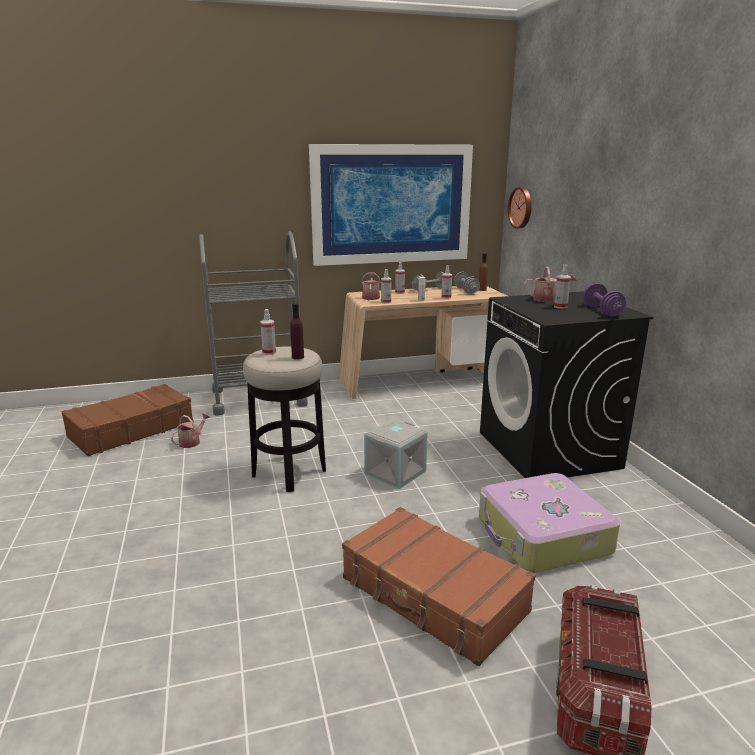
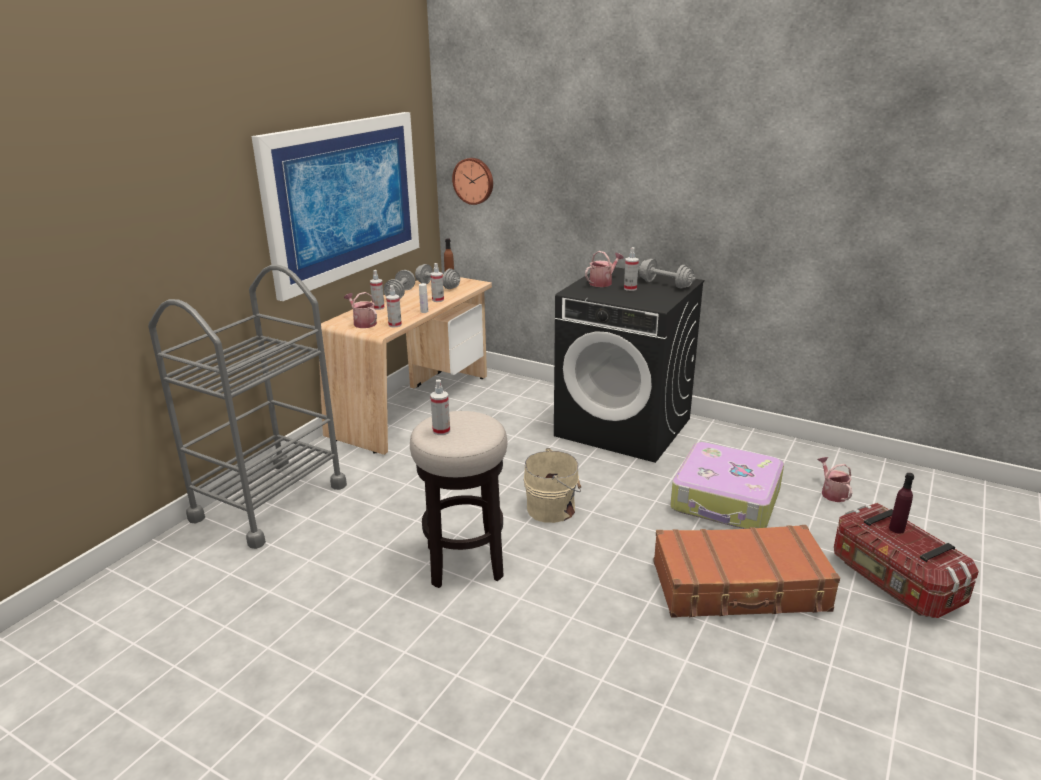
camera: 45 degrees left, 5 degrees up
brown suitcase [61,384,194,456] -> none
watering can [171,413,210,448] -> watering can moved to [818,457,852,502]
purple bottle [290,304,304,360] -> purple bottle moved to [889,473,914,534]
grey storage box [364,419,428,489] -> beige bucket [524,448,581,523]
purple dumbbell [583,283,626,317] -> grey dumbbell [638,259,695,289]

